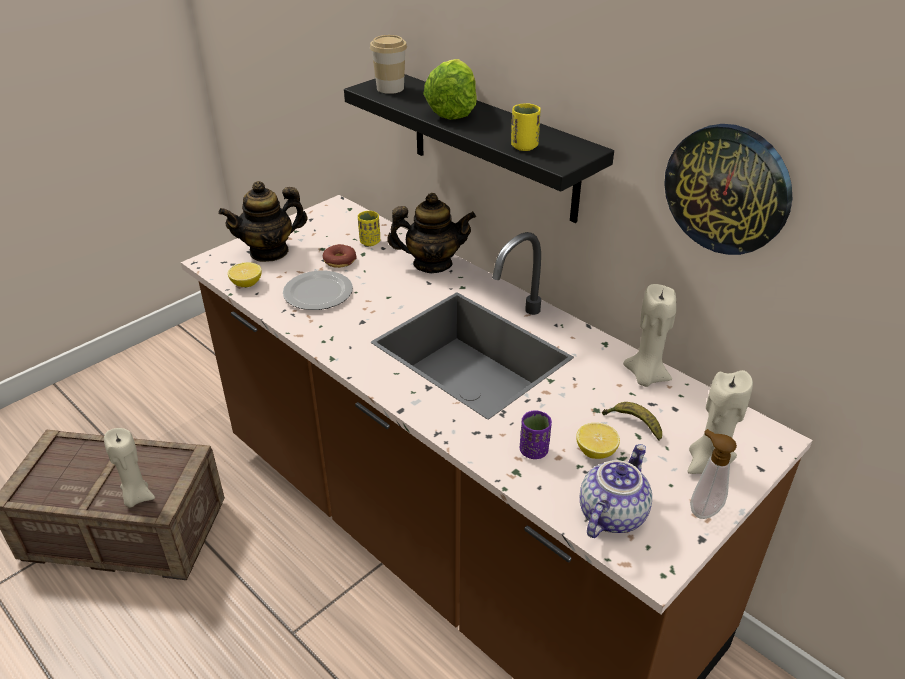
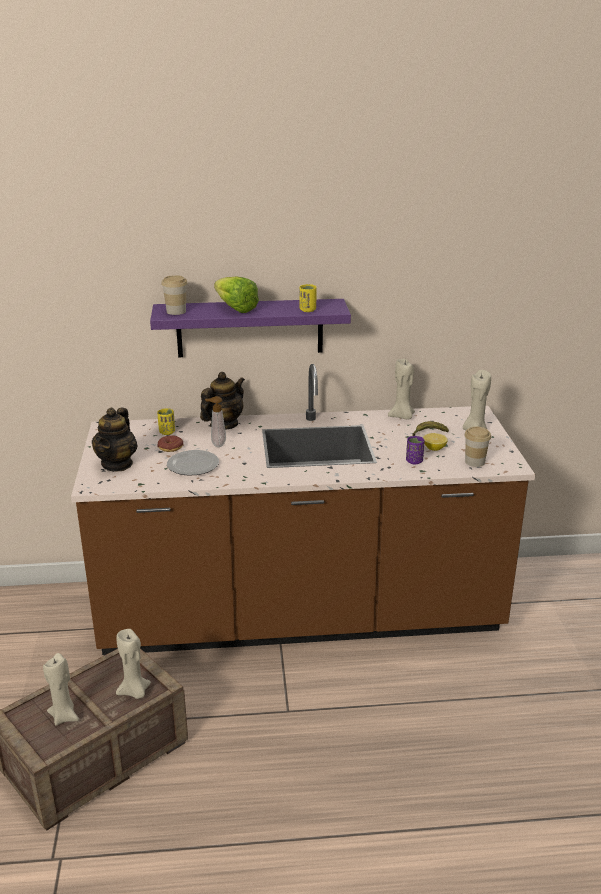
camera: 50 degrees left, 10 degrees down
lemon [228,262,262,287] -> none
black shelf [344,74,614,223] -> purple shelf [150,299,351,357]
teapot [580,444,652,538] -> cup [464,427,491,467]
wall clock [664,124,792,255] -> none
soap dispenser [690,429,737,519] -> soap dispenser moved to [205,396,226,447]
none -> beige candle [43,653,79,726]

